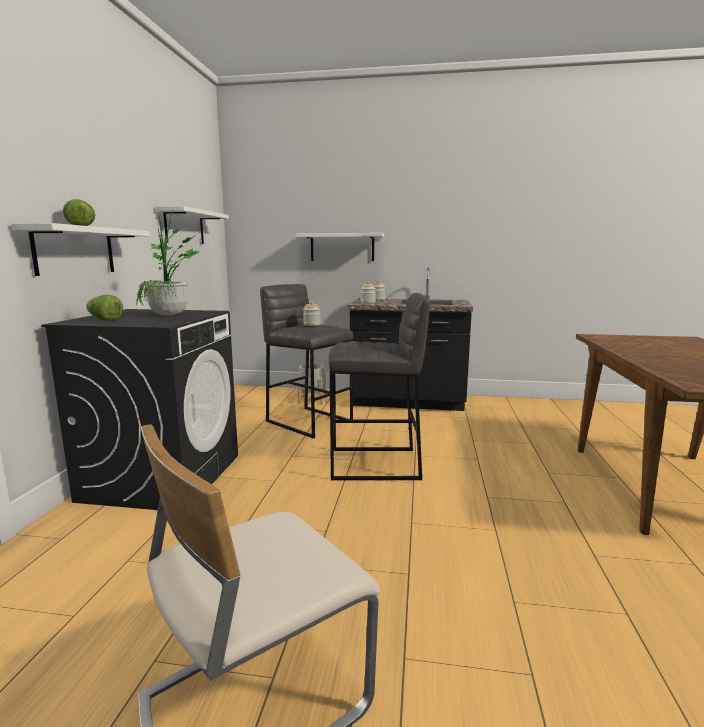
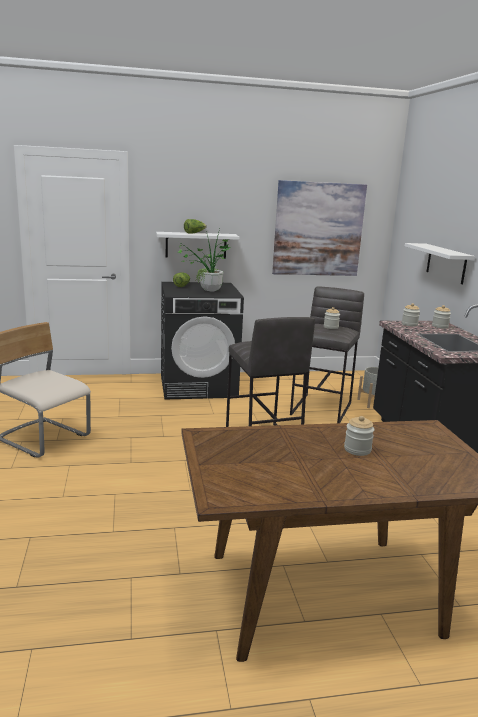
camera: 70 degrees right, 5 degrees up
white shelf [156,206,229,244] -> picture [272,180,367,276]
none -> jar [344,416,375,456]

